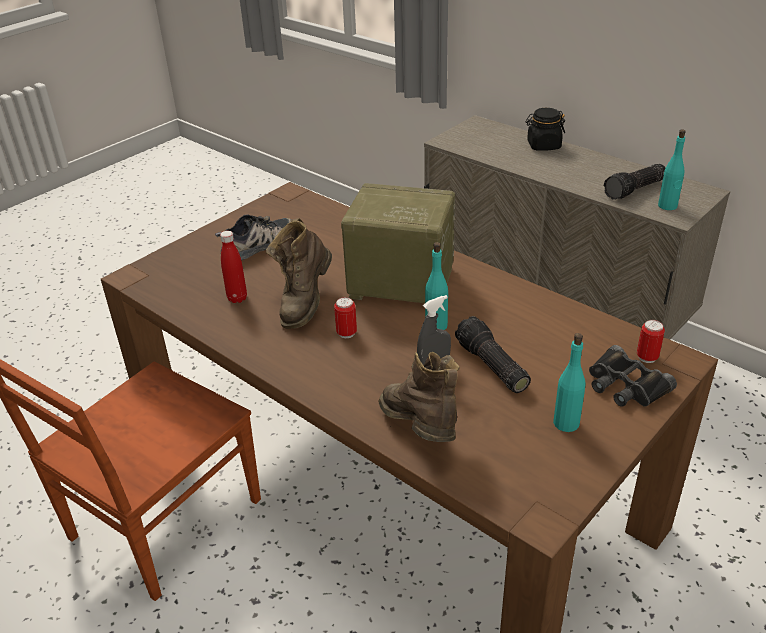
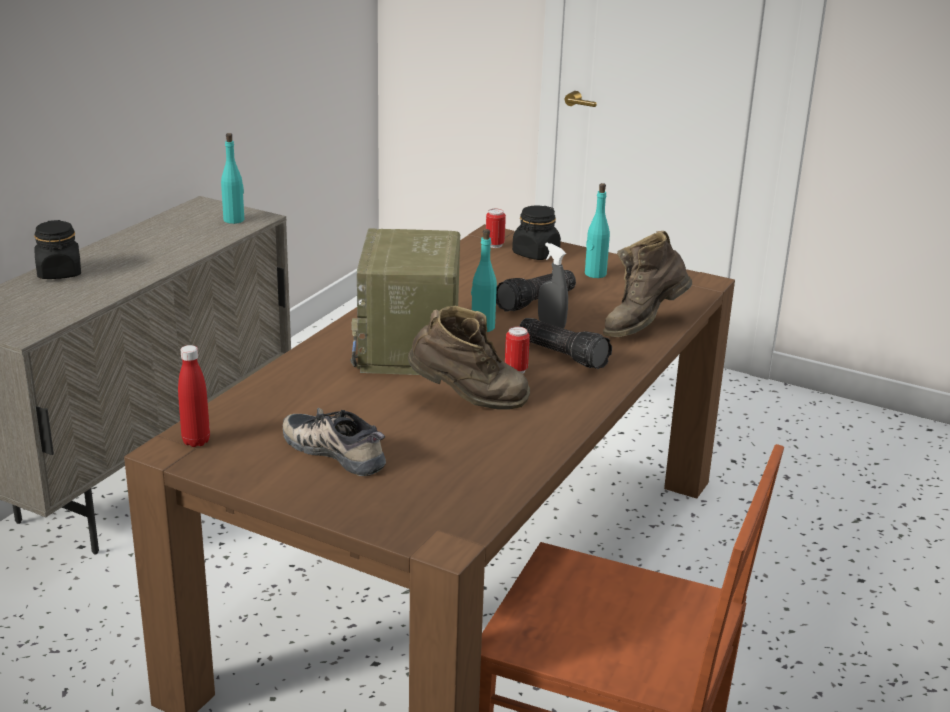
camera: 105 degrees left, 10 degrees down
red bottle [220,231,247,303] -> red bottle moved to [178,345,210,447]
black binoculars [589,345,677,407] -> black jar [512,205,561,260]
flashlight [604,164,665,200] -> flashlight moved to [519,318,612,369]

